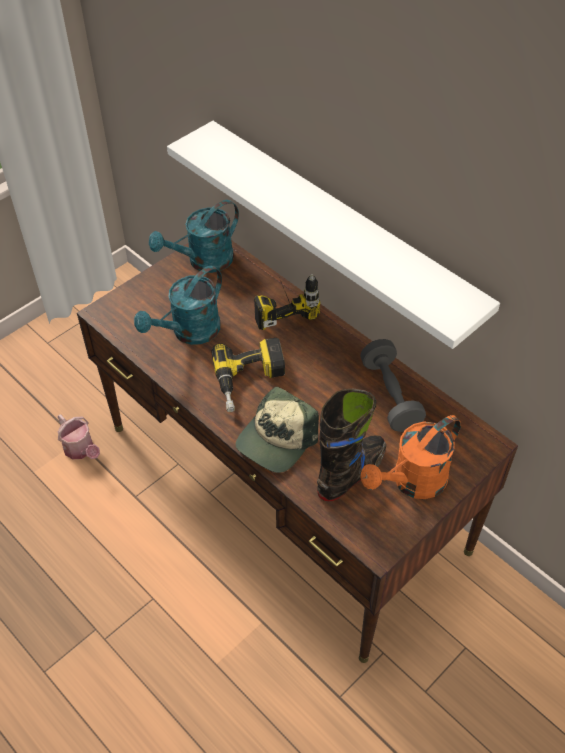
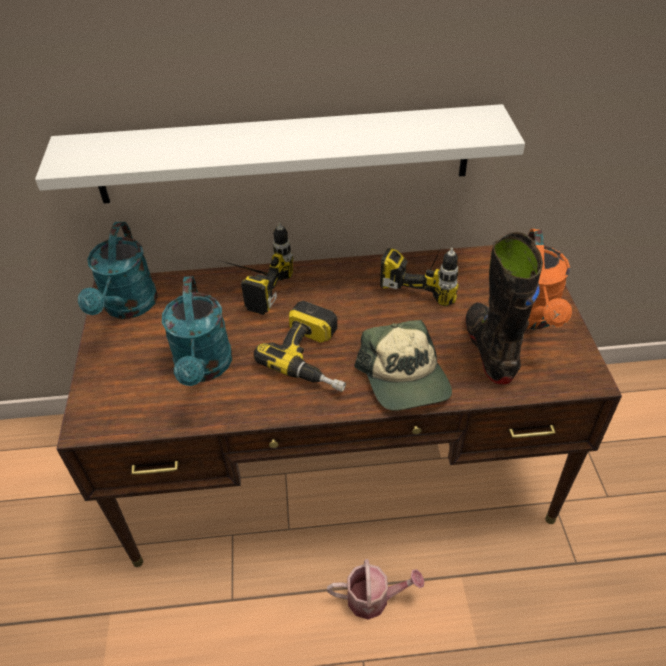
camera: 50 degrees left, 5 degrees down
watering can [58,414,100,459] -> watering can moved to [327,559,425,620]
grey dumbbell [360,339,426,432] -> power drill [380,247,459,306]

